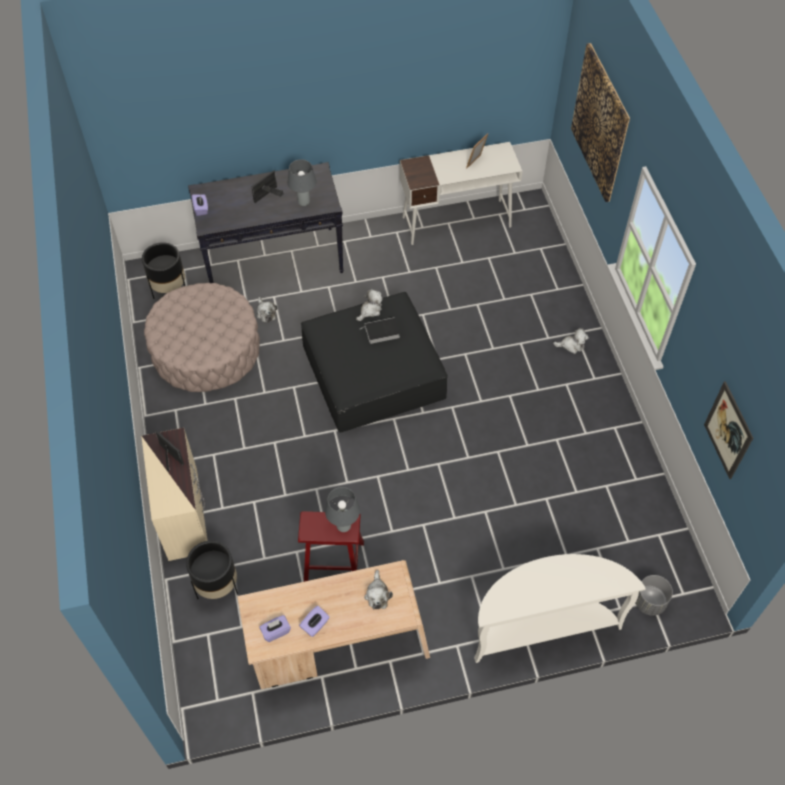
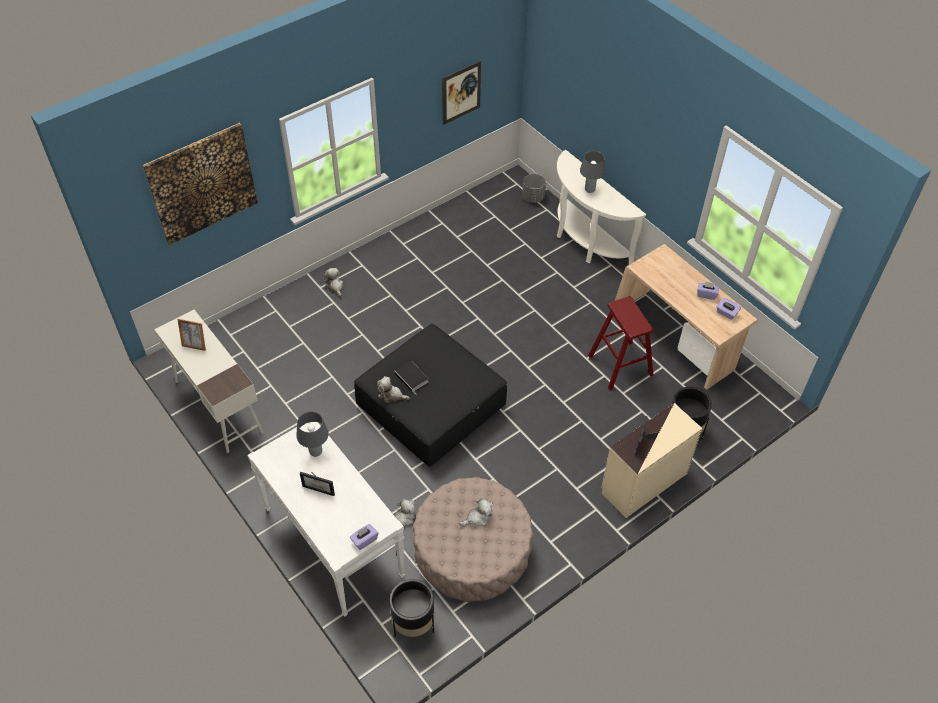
camera: 115 degrees left, 5 degrees down
black console table [188,162,344,283] -> white console table [248,422,405,617]
grey table lamp [325,487,360,532] -> grey table lamp moved to [580,151,605,193]
plush toy [364,570,393,609] -> plush toy moved to [459,498,494,527]

